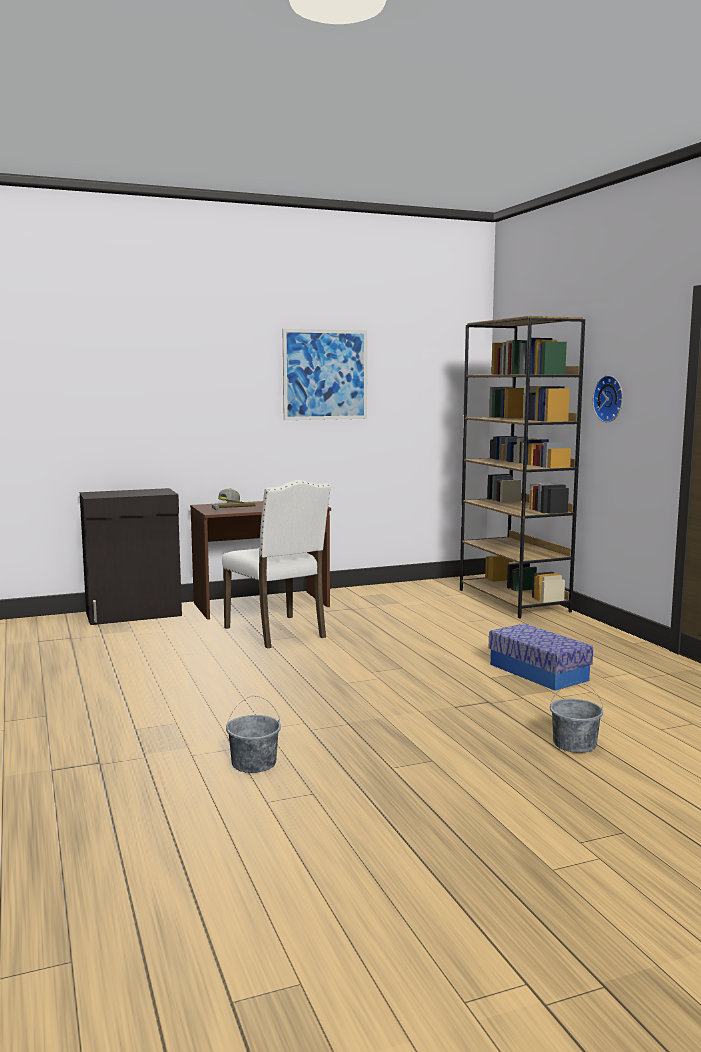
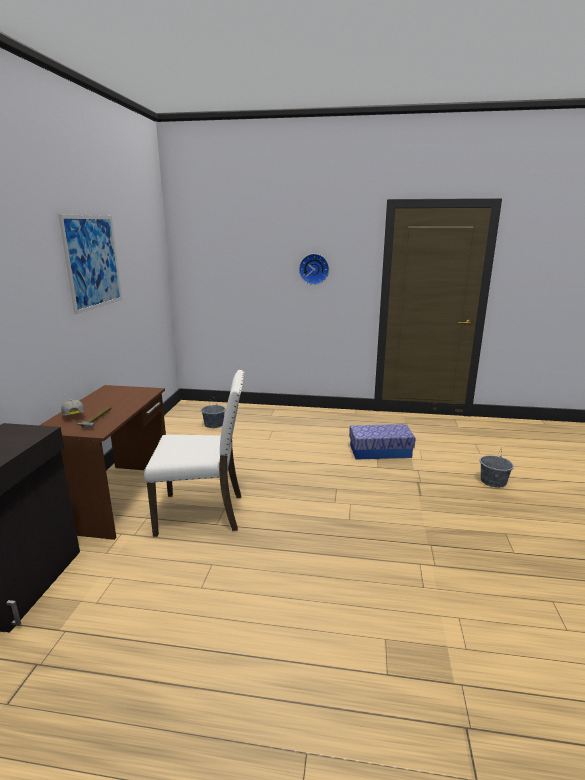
camera: 60 degrees left, 10 degrees up
grey bucket [226,696,281,773] -> grey bucket moved to [201,398,226,428]
brown bookcase [460,316,585,619] -> none

